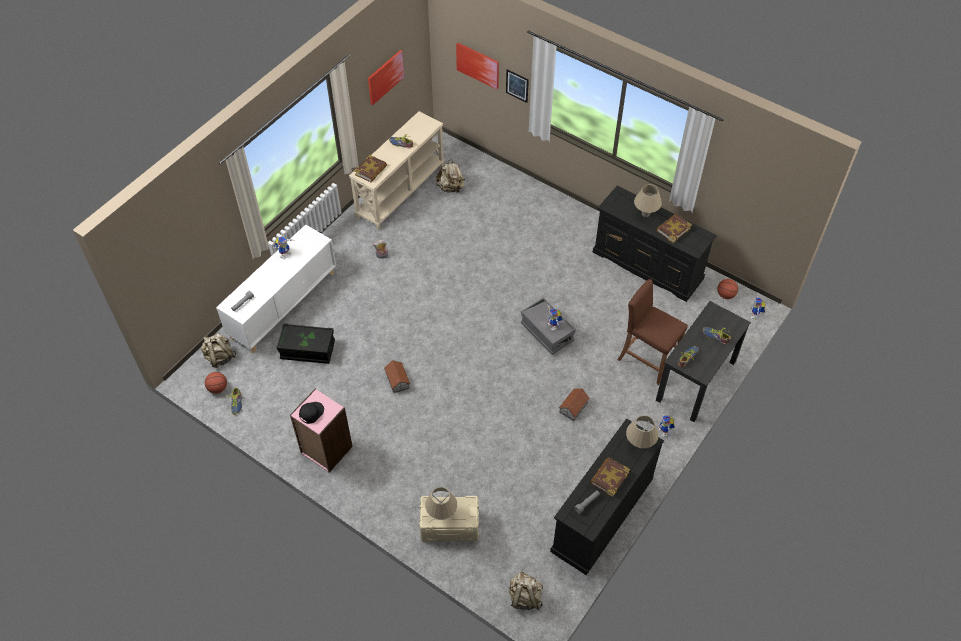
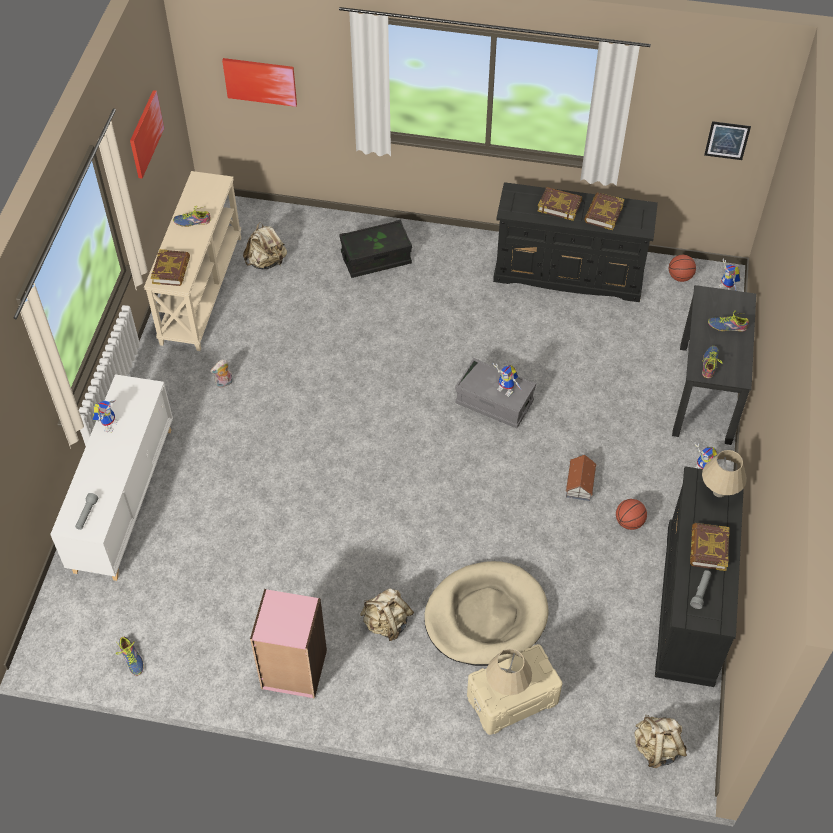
camera: 25 degrees left, 0 degrees up
beige backpack [201,333,236,368] -> beige backpack moved to [360,588,414,641]
basketball [205,372,227,394] -> basketball moved to [616,499,647,530]
black storage box [277,323,335,364] -> black storage box moved to [339,219,412,278]
black cap [299,402,324,424] -> none
toy house [384,360,410,393] -> none
picture [506,69,529,103] -> picture moved to [704,121,751,160]
brown stool [617,279,688,385] -> none
beige table lamp [634,184,662,217] -> book [537,187,582,221]
none -> beige dog bed [424,561,548,666]

